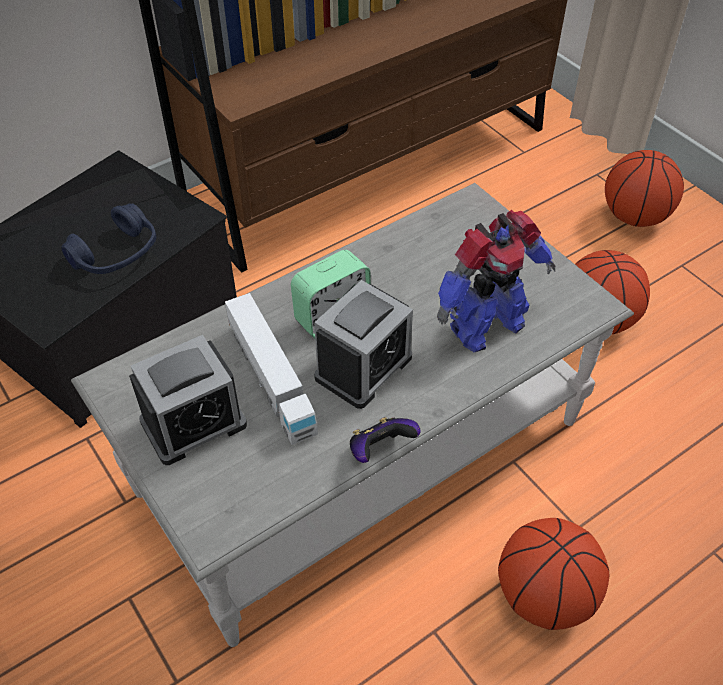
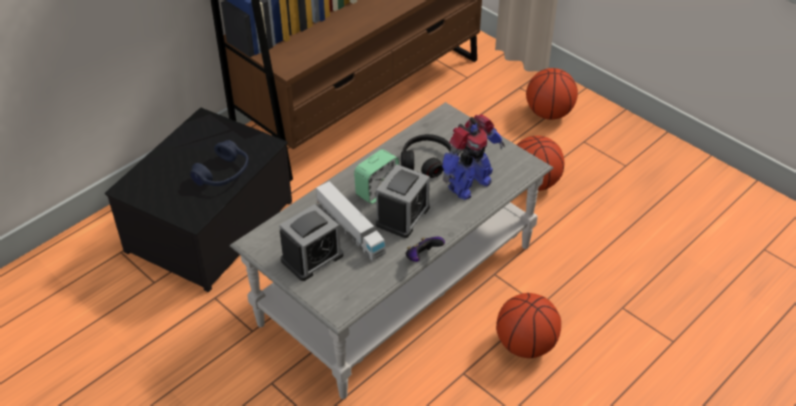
camera: 10 degrees left, 5 degrees down
none -> black headphones [401,134,452,178]

